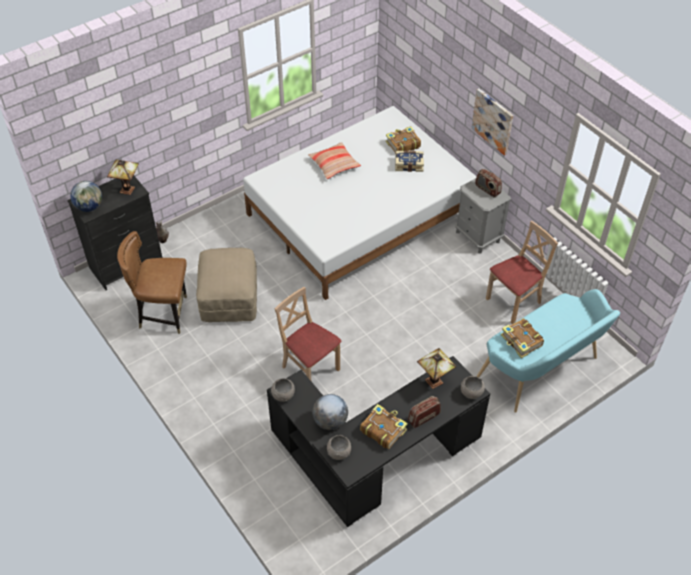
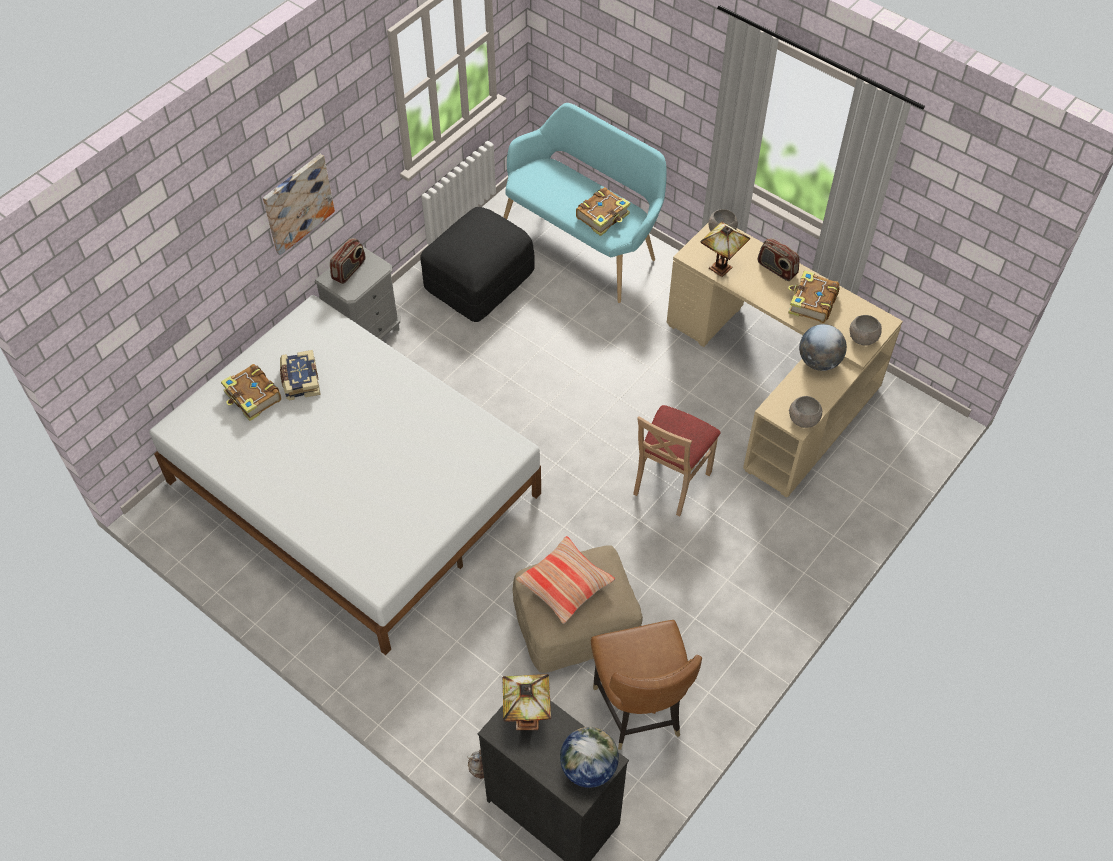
camera: 105 degrees left, 5 degrees up
black desk [267,356,490,527] -> beige desk [667,223,903,498]
pillow [309,142,361,179] -> pillow moved to [516,536,615,624]
beige chair [486,221,558,324] -> black ottoman [420,207,535,322]

